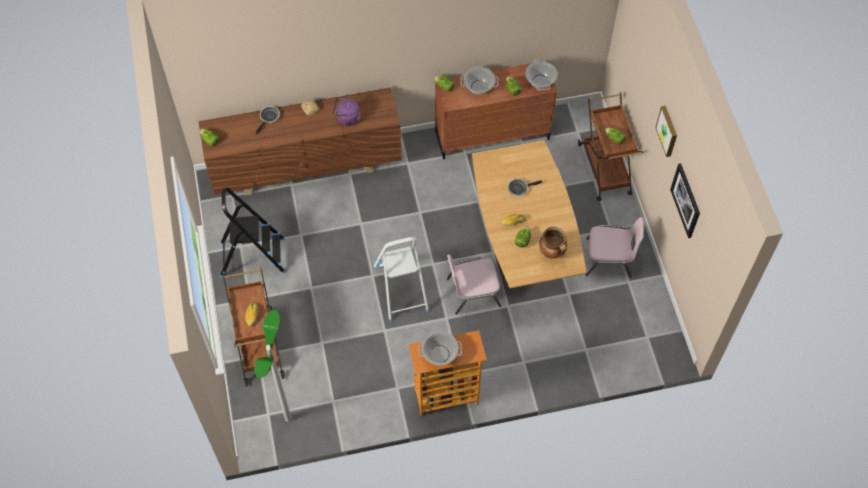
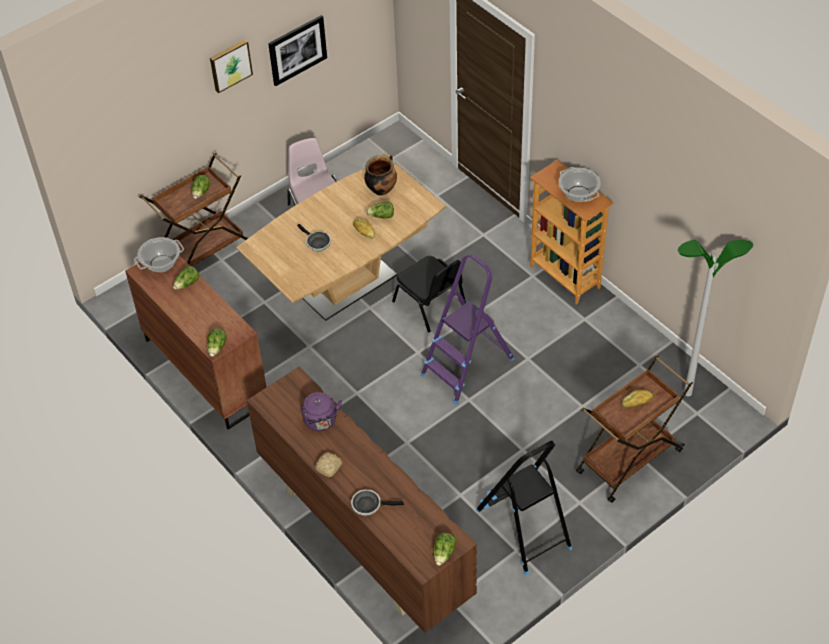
camera: 115 degrees left, 10 degrees down
white step ladder [374,237,429,322] -> purple step ladder [420,254,515,405]
pink chair [447,255,501,314] -> black chair [392,256,466,332]
cooking pot [461,67,498,94] -> none

